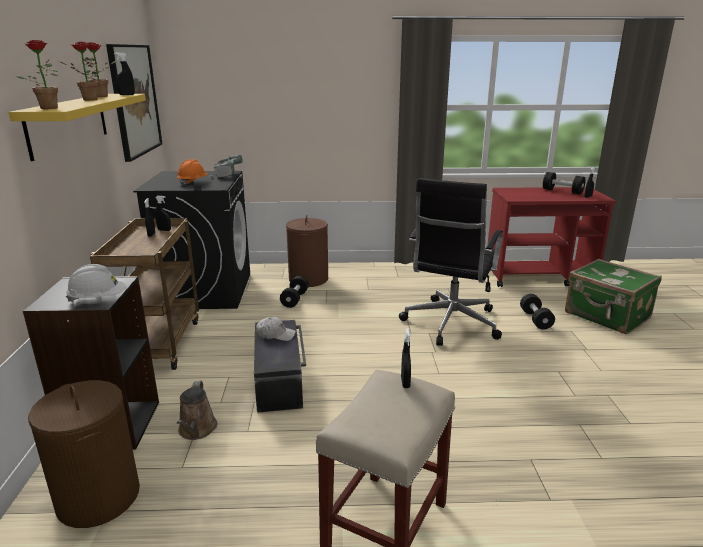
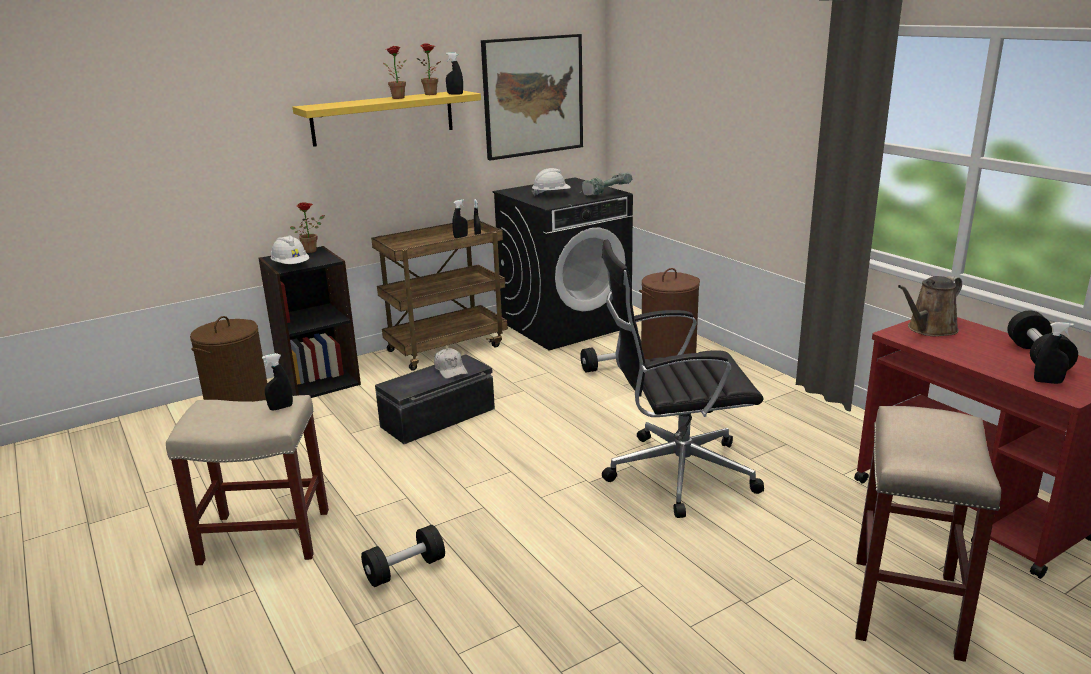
camera: 60 degrees right, 0 degrees up
potted plant [16,40,59,109] -> potted plant moved to [290,202,325,253]
orange hard hat [177,159,208,186] -> white hard hat [532,168,571,196]
brown watering can [177,381,217,440] -> brown watering can moved to [898,276,962,337]
black dumbbell [520,294,555,330] -> black dumbbell moved to [361,525,445,587]
green suitcase [565,259,662,334] -> beige stool [855,406,1001,662]

